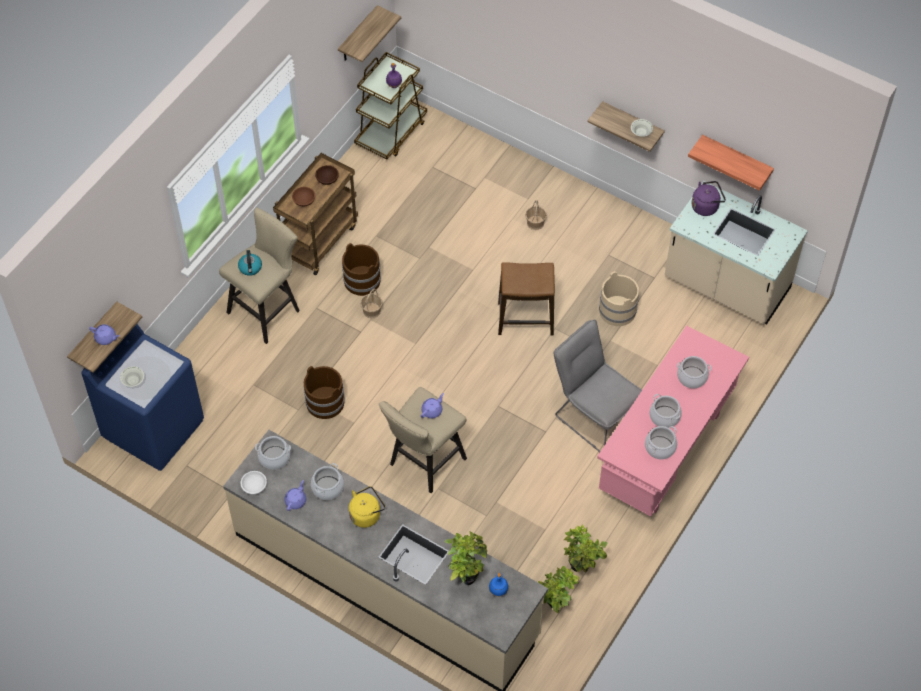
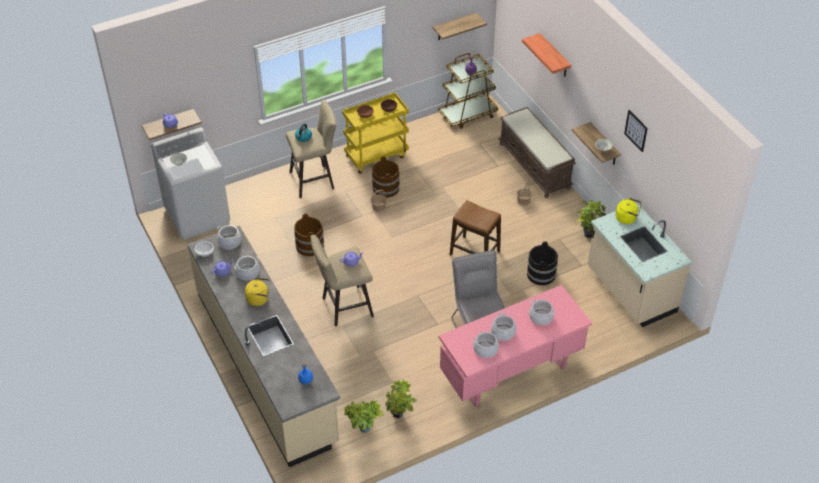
camera: 30 degrees right, 10 degrees down
blue washing machine [81,324,204,471] -> white washing machine [151,128,230,240]
brown cart [273,153,358,275] -> yellow cart [342,93,409,174]
potted plant [444,531,487,585] -> potted plant moved to [576,200,606,238]
beige bucket [599,271,639,326] -> black bucket [527,241,558,285]
shelf [688,135,774,191] -> shelf moved to [522,33,571,76]
purple kettle [692,181,726,216] -> yellow kettle [615,198,641,224]
none -> brown bench [498,107,576,198]
none -> picture [624,110,648,152]

